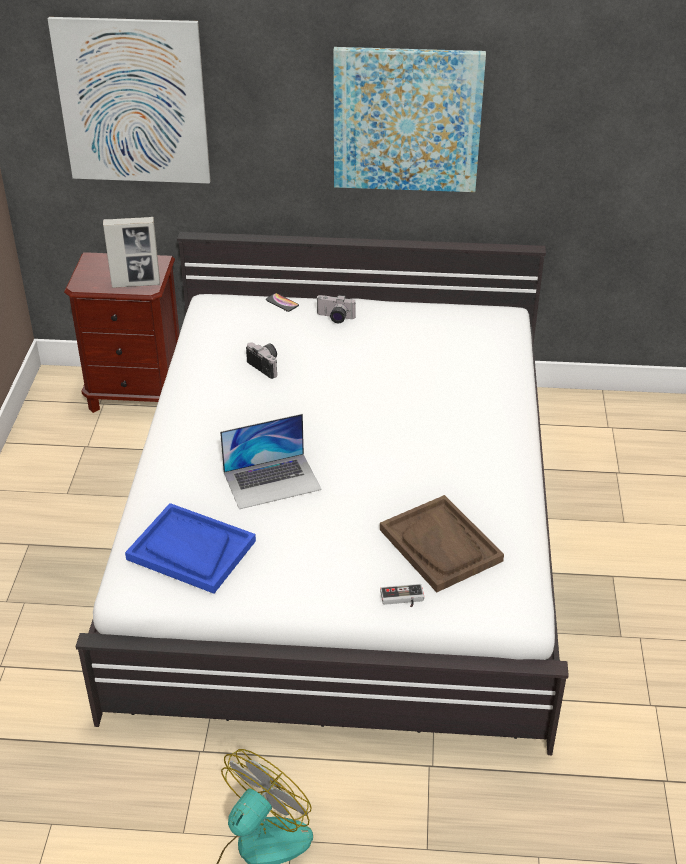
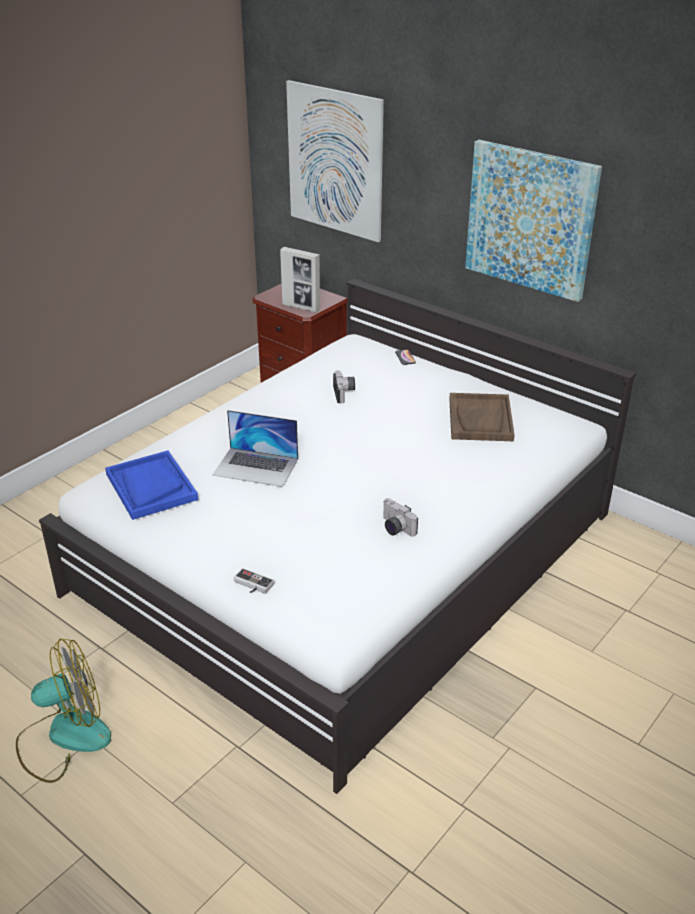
camera: 35 degrees right, 5 degrees down
camera [316,295,356,323] -> camera moved to [383,498,418,537]
brown tray [380,495,504,592] -> brown tray moved to [449,393,515,441]

